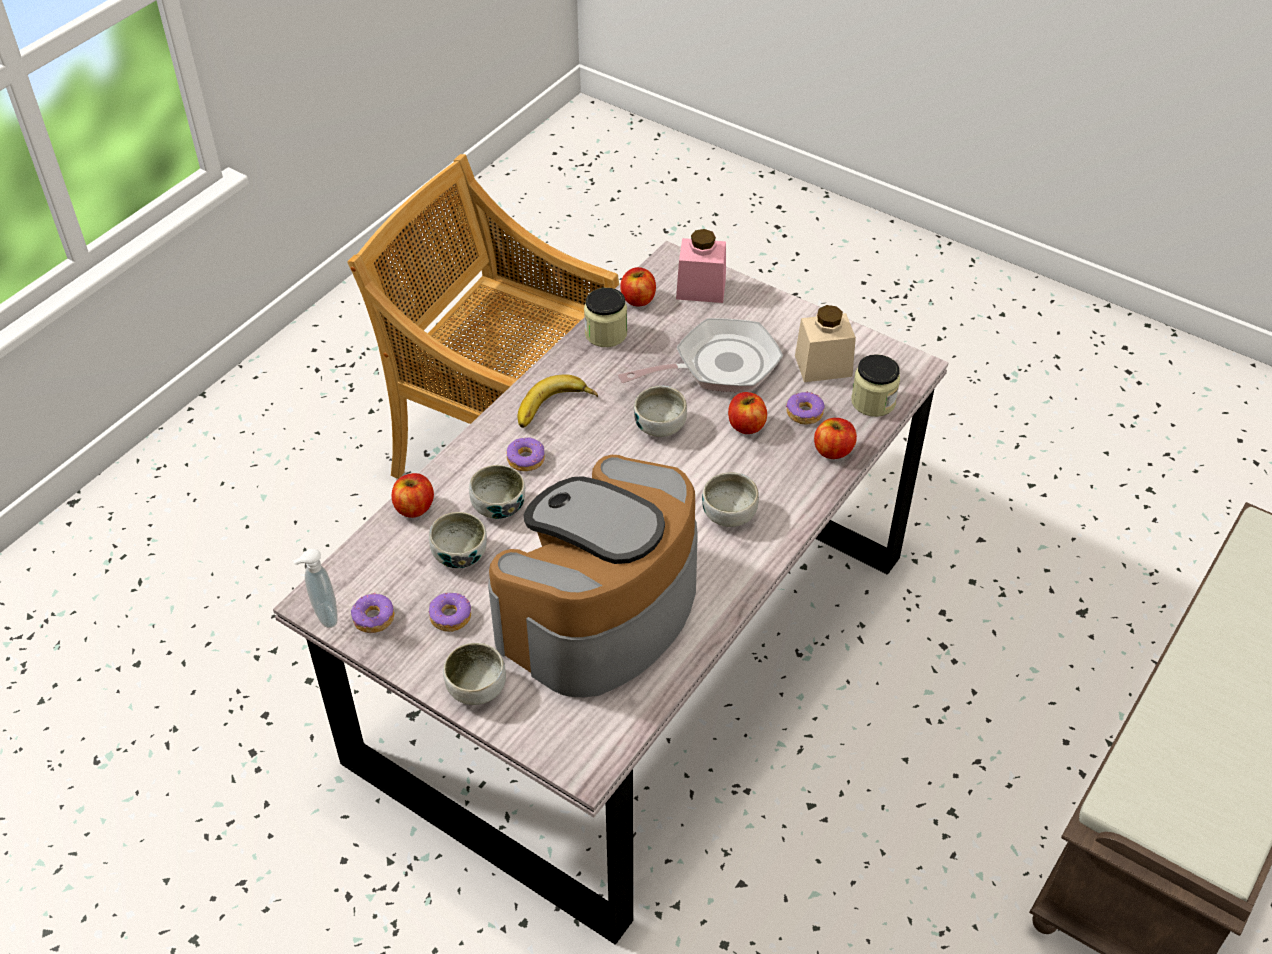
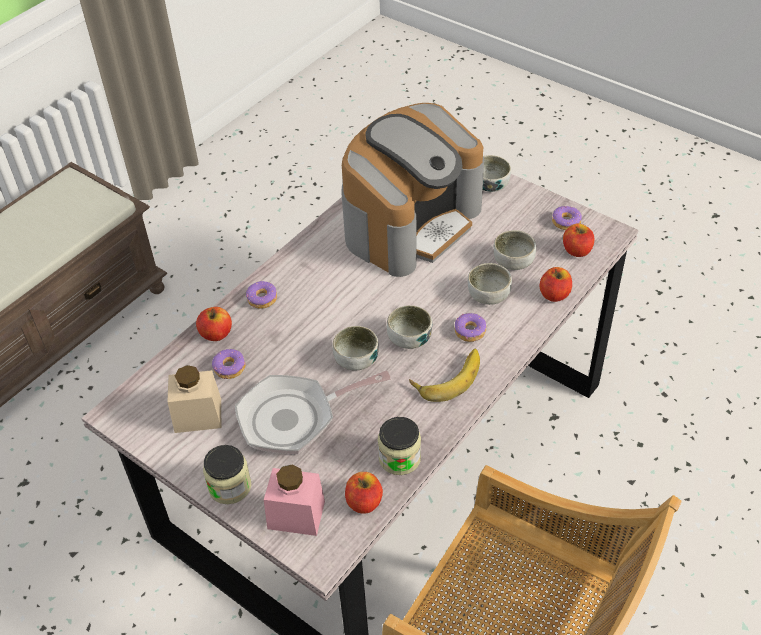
camera: 175 degrees left, 0 degrees up
soap dispenser [293,549,338,628] -> none
donut [428,593,471,632] -> donut moved to [246,281,277,309]
bowl [702,472,759,527] -> bowl moved to [387,305,432,349]
apple [728,392,767,434] -> apple moved to [563,224,594,257]
jar [851,354,900,417] -> jar moved to [203,445,251,504]

